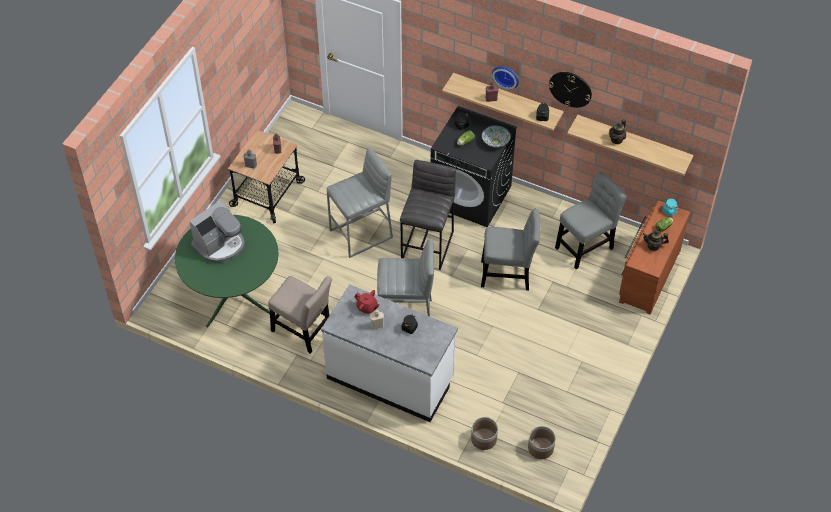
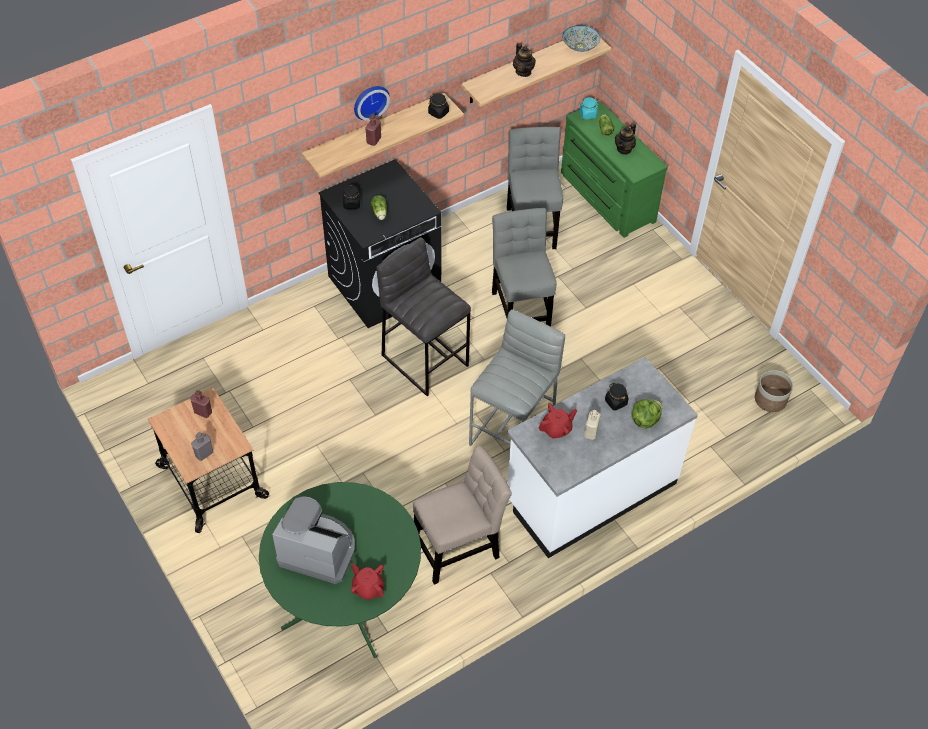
camera: 60 degrees left, 0 degrees up
coffee machine [189,200,245,263] -> coffee machine turned 60 degrees counterclockwise [272,496,355,584]
grey stool [327,147,393,258] -> none
planter [471,417,498,450] -> none
grey chair [481,208,541,290] -> grey chair turned 45 degrees counterclockwise [492,208,557,327]
bowl [482,125,511,147] -> bowl moved to [562,25,600,52]
wall clock [549,72,592,108] -> none
brown dresser [619,200,690,314] -> green dresser [561,101,668,238]
none -> red teapot [351,563,384,600]
none -> lettuce [631,399,662,428]

